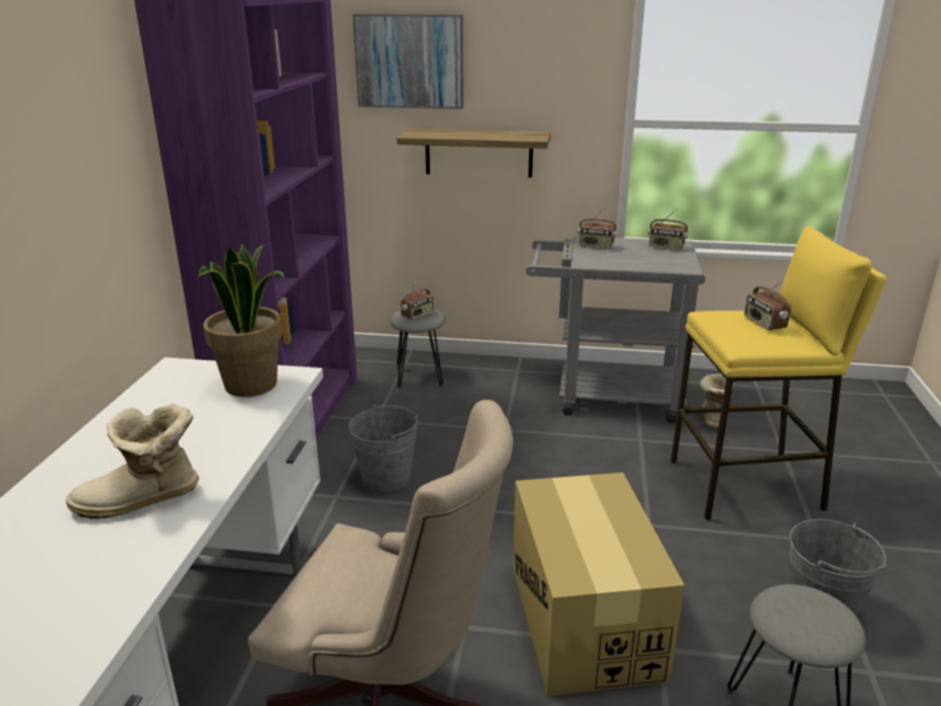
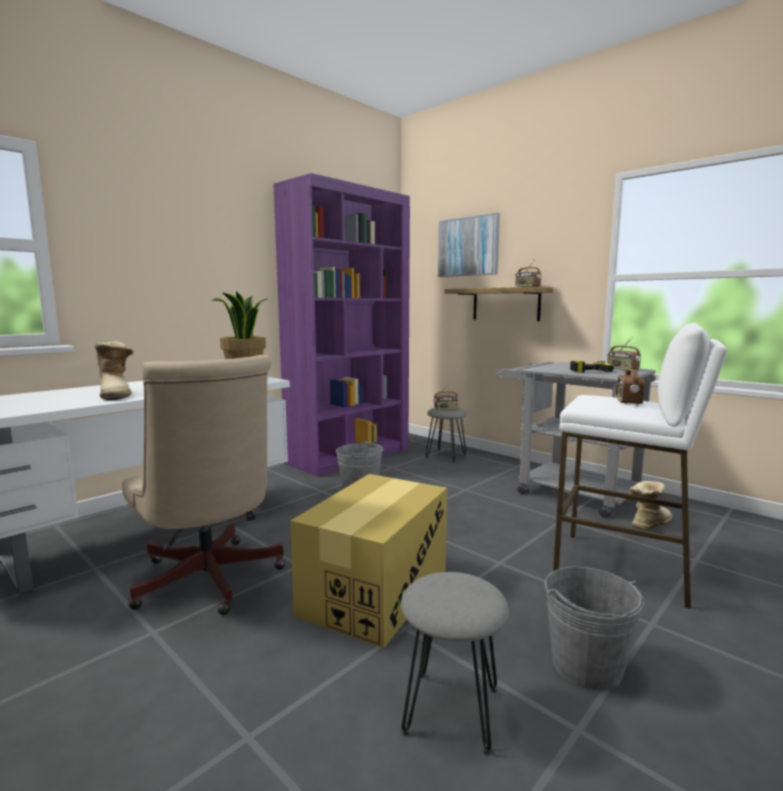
camera: 35 degrees right, 15 degrees down
boot [66,404,199,519] -> boot turned 135 degrees counterclockwise [95,341,134,400]
radio [578,207,617,249] -> radio moved to [515,259,541,287]
yellow stool [671,226,887,521] -> white stool [553,323,727,610]
none -> power drill [570,361,614,373]

